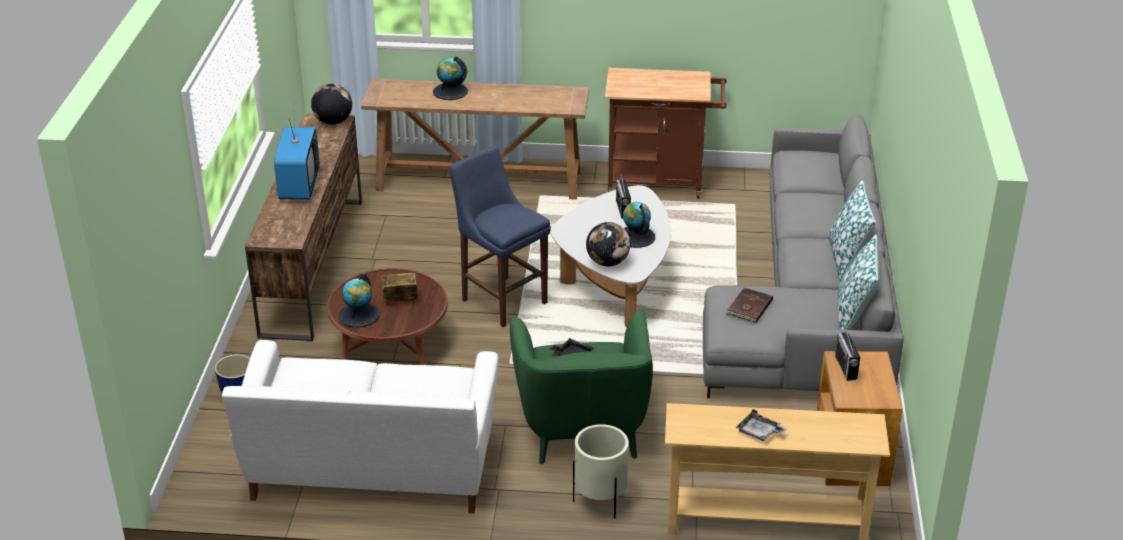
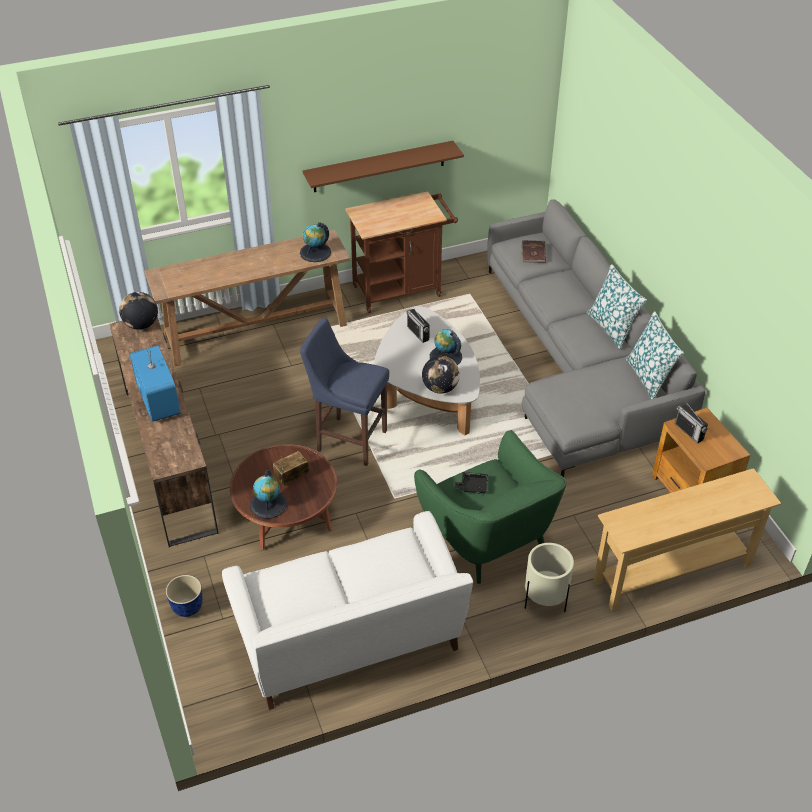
camera: 25 degrees left, 10 degrees up
globe [433,56,468,100] -> globe moved to [300,222,331,262]
brown book [725,288,773,323] -> brown book moved to [521,240,546,263]
grey tray [736,409,787,441] -> none
none -> brown shelf [303,141,464,192]

